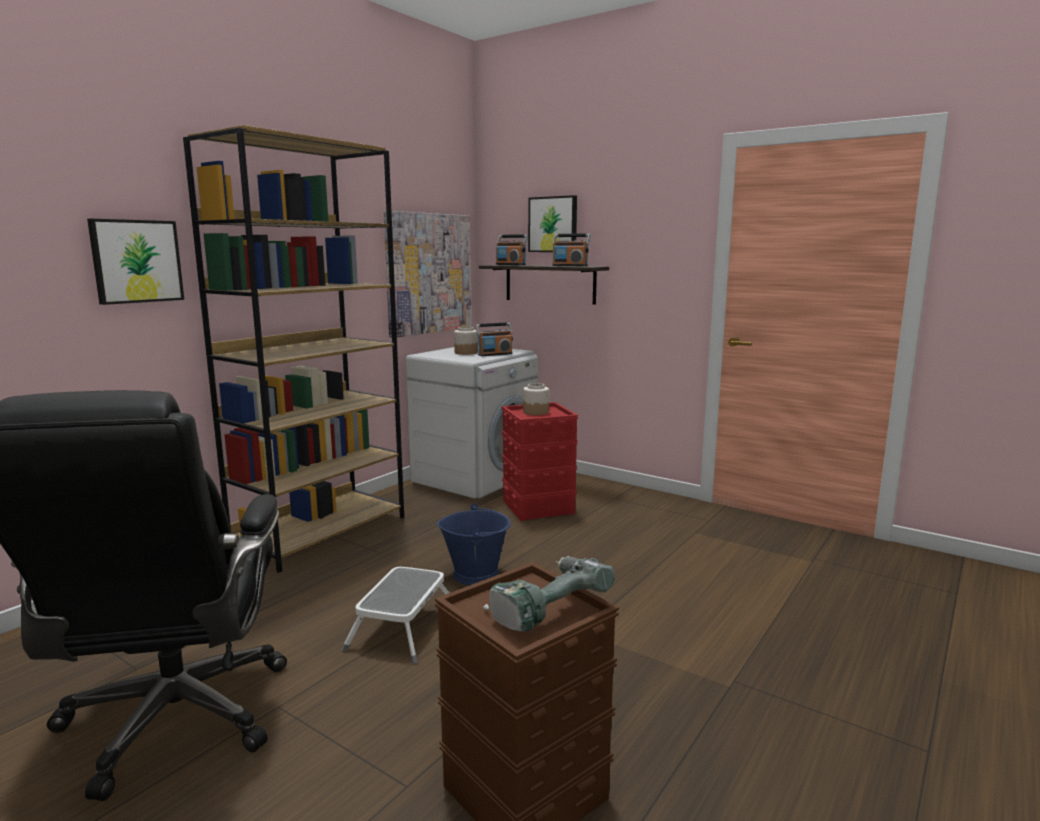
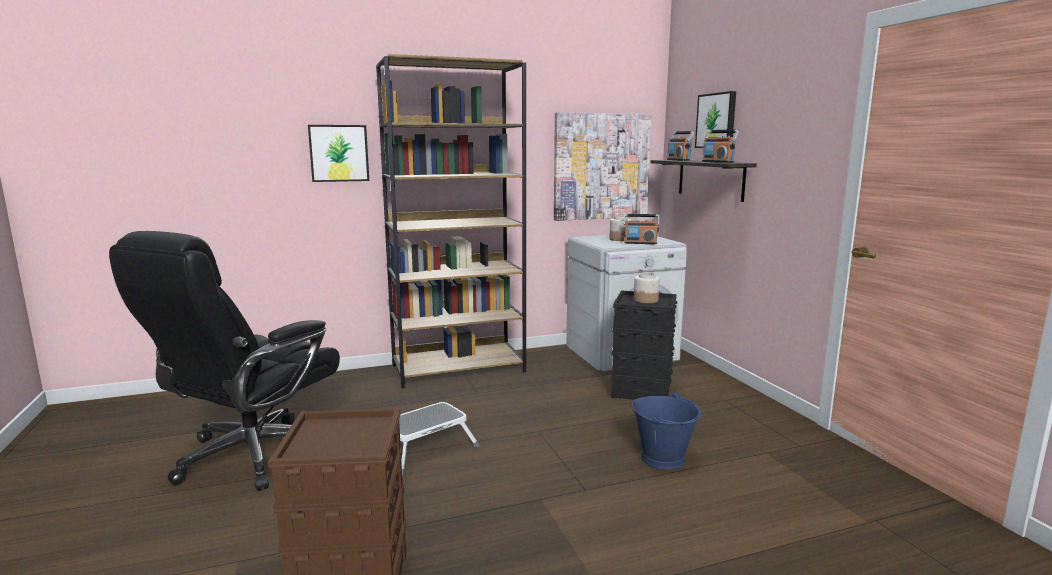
camera: 35 degrees right, 0 degrees up
blue bucket [437,504,511,585] -> blue bucket moved to [632,391,701,470]
power drill [483,556,615,632] -> none
red storage box [502,402,578,521] -> black storage box [611,290,677,400]

